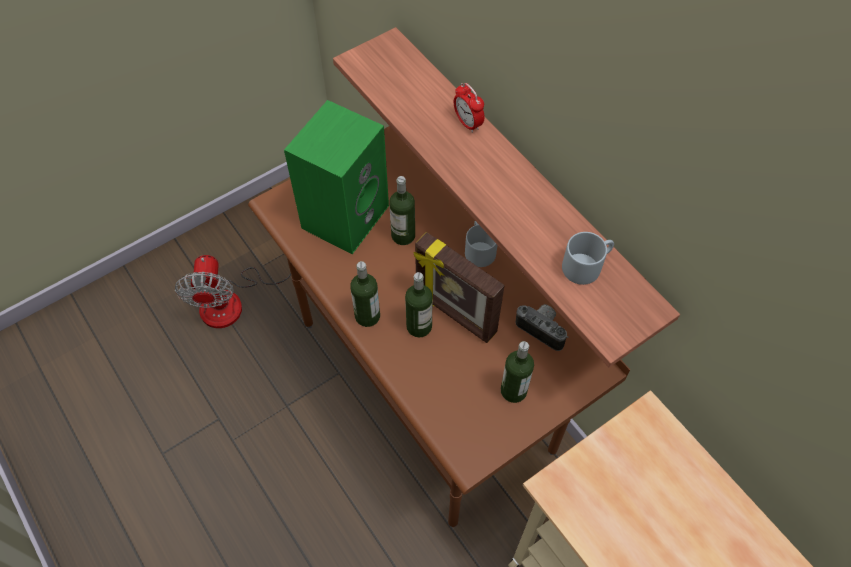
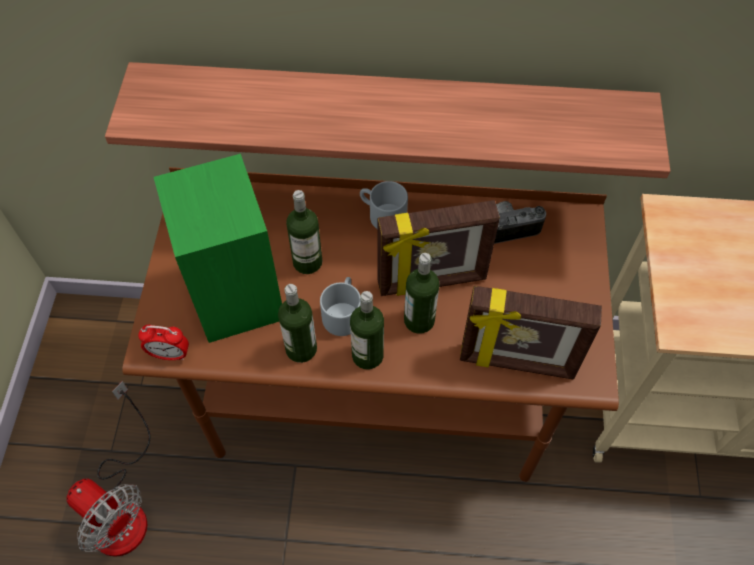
camera: 50 degrees left, 0 degrees up
alarm clock [454,83,485,133] -> alarm clock moved to [138,325,189,360]
bottle [501,341,534,403] -> bottle moved to [278,284,317,363]
grey mug [562,232,614,285] -> grey mug moved to [320,277,361,336]
none -> picture frame [460,286,602,379]

